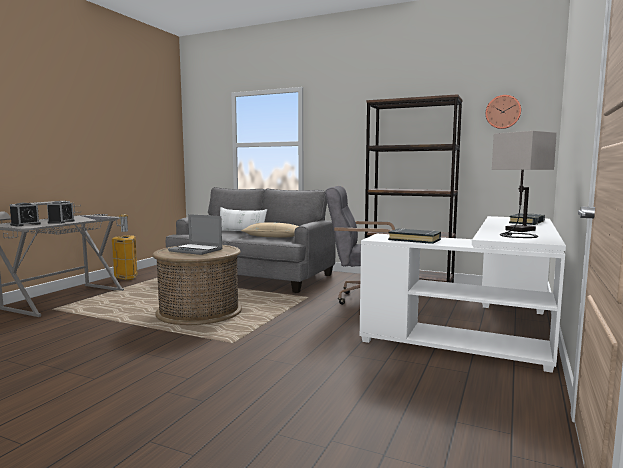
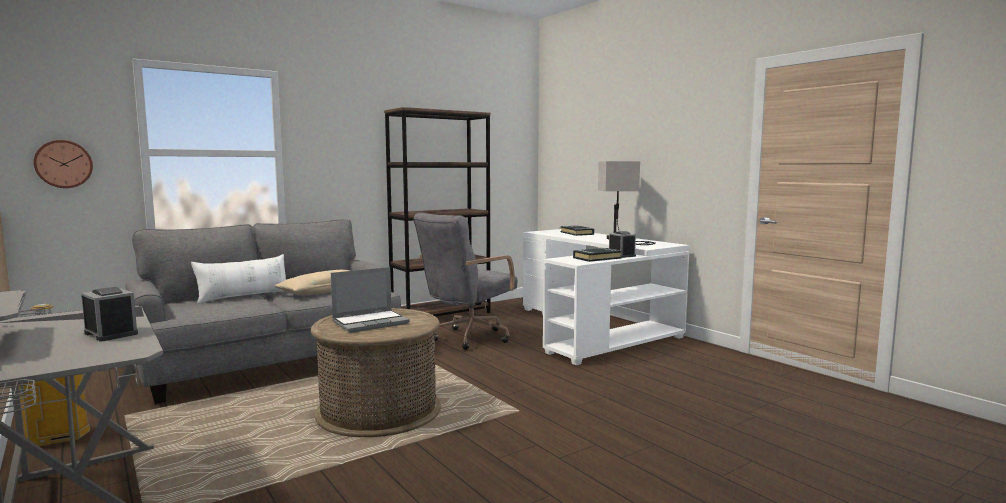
camera: 60 degrees left, 0 degrees up
alarm clock [10,203,41,226] -> alarm clock moved to [609,231,636,258]
wall clock [486,95,521,129] -> wall clock moved to [34,140,93,188]

